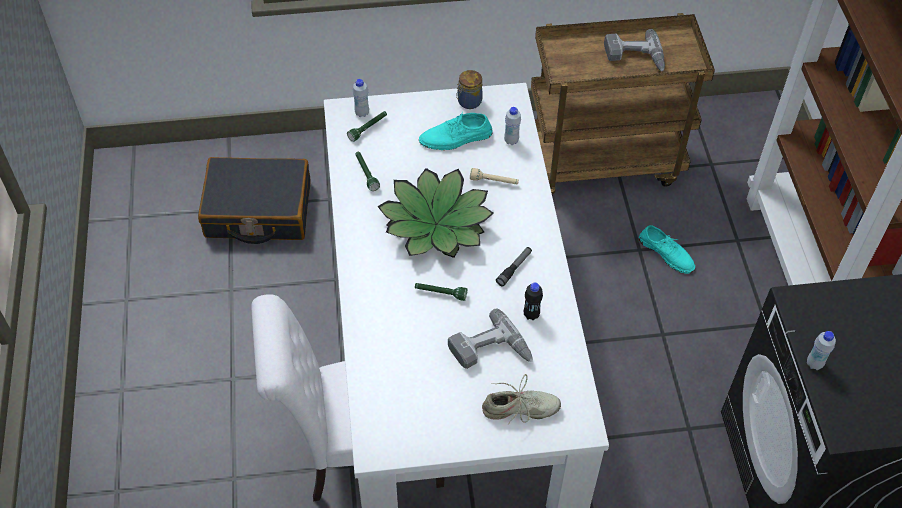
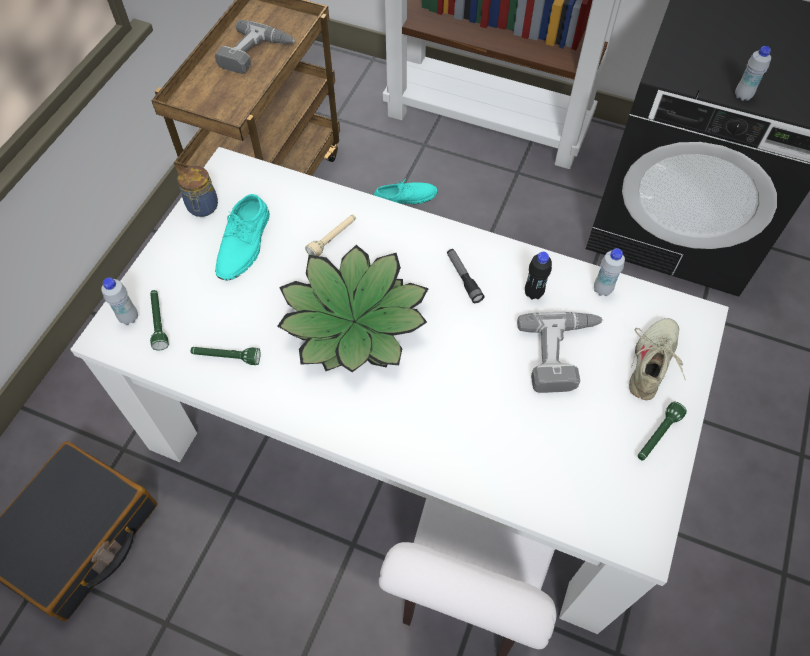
camera: 60 degrees left, 5 degrees up
green flashlight [415,283,467,301] -> green flashlight moved to [638,402,687,461]
white bottle [504,107,521,145] -> white bottle moved to [594,248,625,296]

